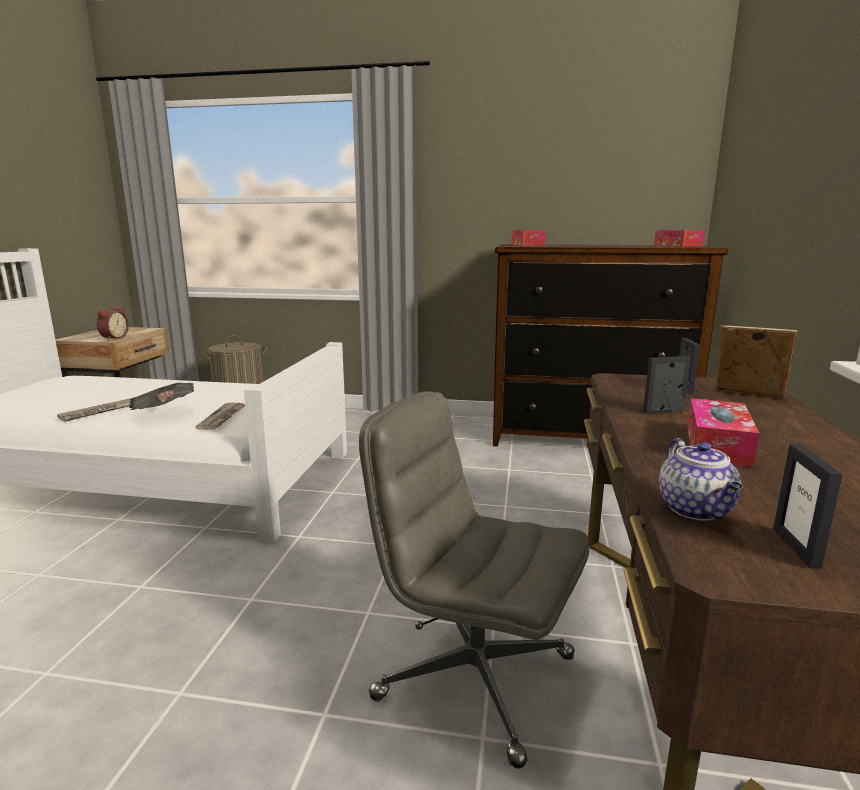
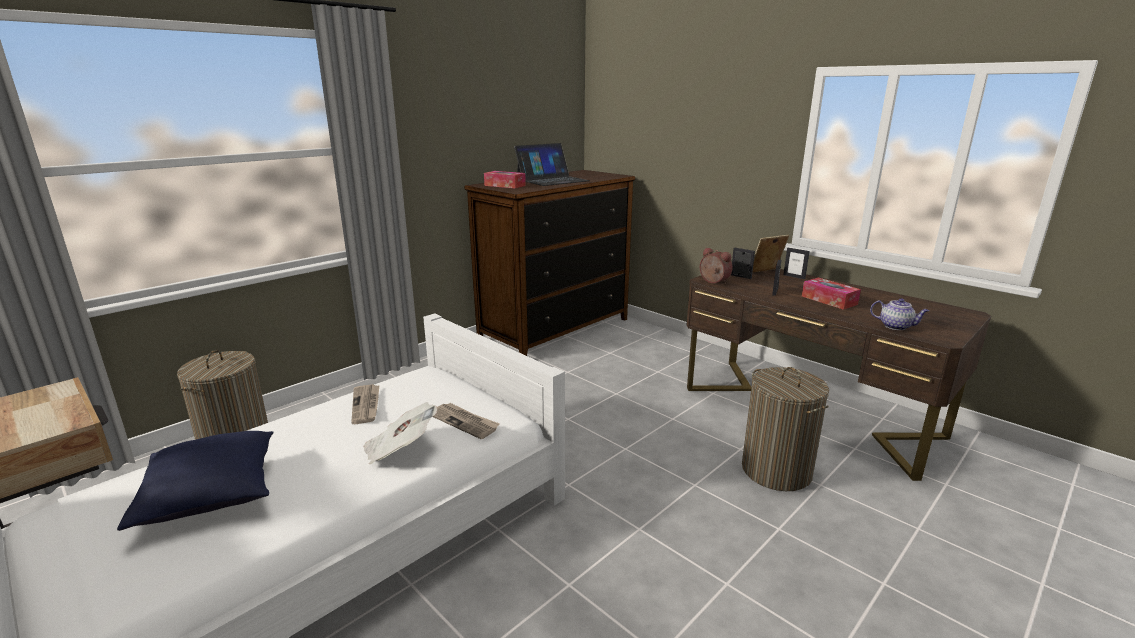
camera: 55 degrees left, 5 degrees up
newspaper [57,398,131,422] -> newspaper moved to [351,384,380,424]
alarm clock [97,306,129,340] -> alarm clock moved to [700,248,732,284]
grey office chair [359,391,589,769] -> laundry basket [742,367,829,491]
tissue box [654,230,705,247] -> none
picture frame [773,444,843,569] -> picture frame moved to [783,248,809,279]
none -> blue pillow [117,431,274,531]
none -> laptop [514,143,590,186]

